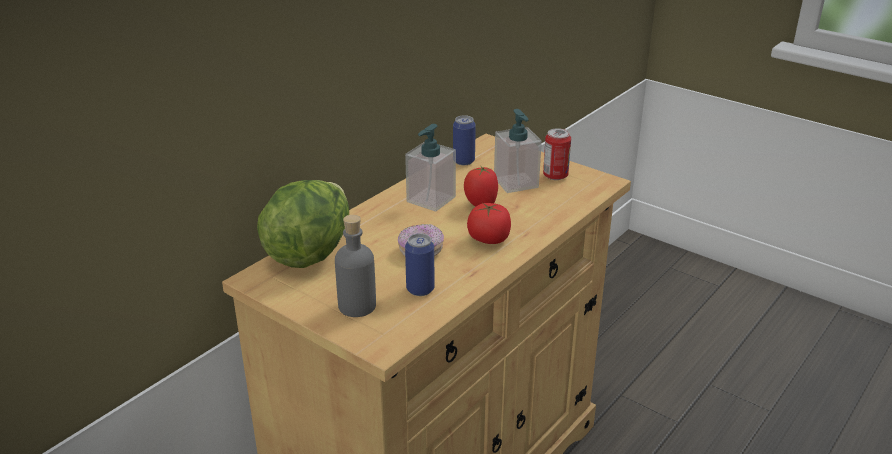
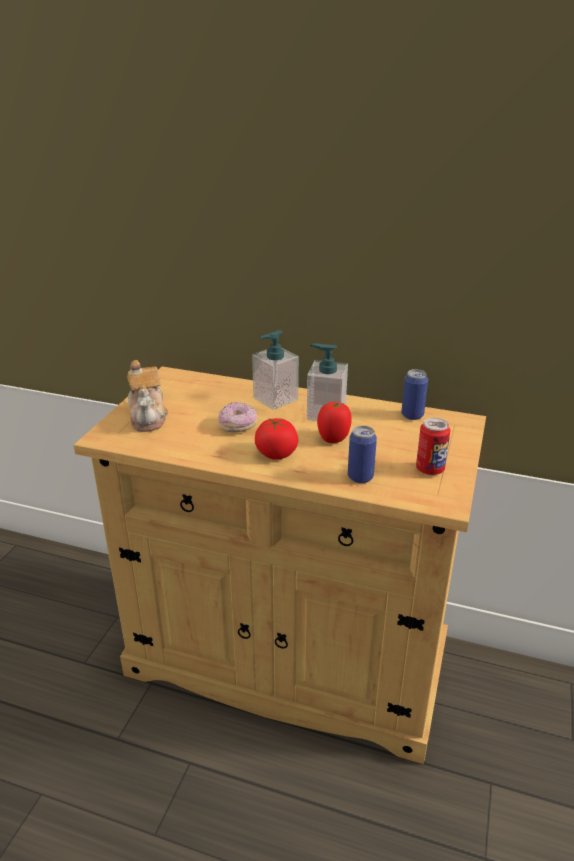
camera: 70 degrees right, 0 degrees up
lettuce [257,180,349,268] -> none
grey bottle [335,215,376,317] -> teapot [127,360,168,432]
can [405,233,435,296] -> can moved to [348,425,377,484]
soap dispenser [494,109,542,193] -> soap dispenser moved to [252,330,299,410]

